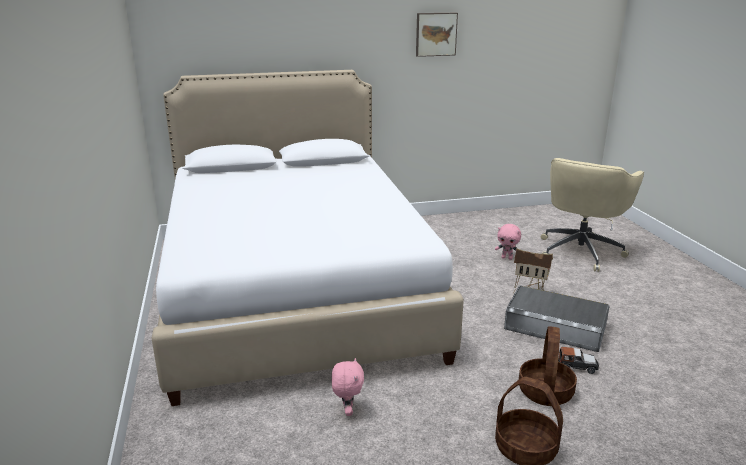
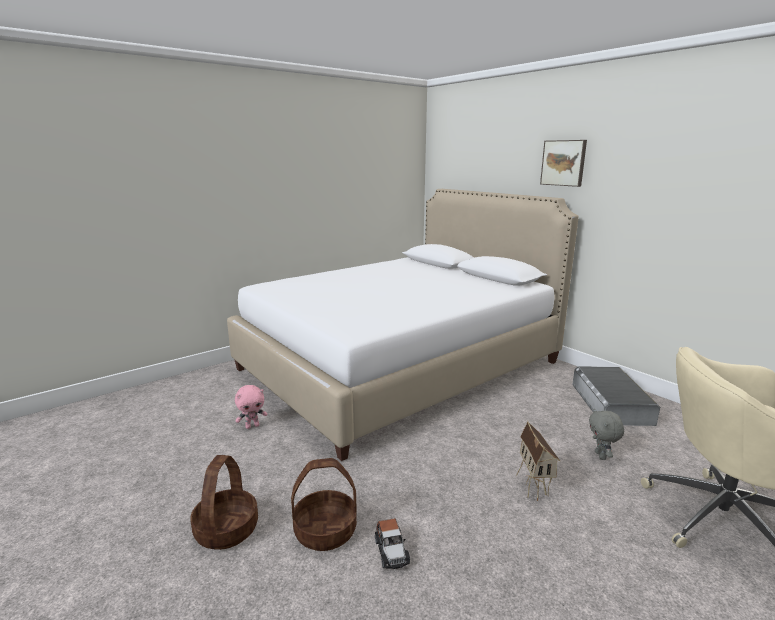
camera: 65 degrees right, 5 degrees down
picture [416,13,458,57] -> picture moved to [540,140,587,187]
pink plush toy [495,224,521,260] -> grey plush toy [589,408,624,460]
grey storage box [504,285,609,352] -> grey storage box moved to [572,366,660,426]

